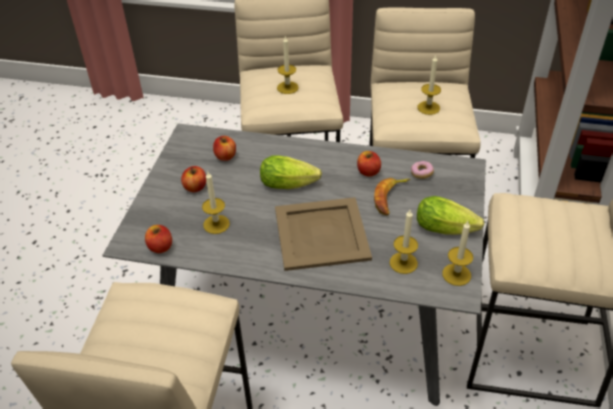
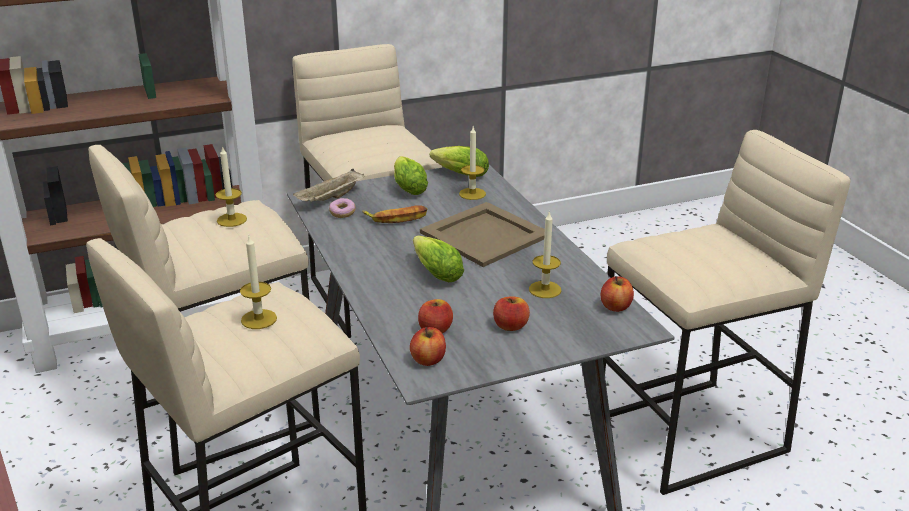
camera: 125 degrees left, 15 degrees down
apple [357,151,381,177] -> apple moved to [410,327,446,366]
candle [442,221,473,286] -> lettuce [430,146,489,177]
none -> beige tray [293,169,365,202]

